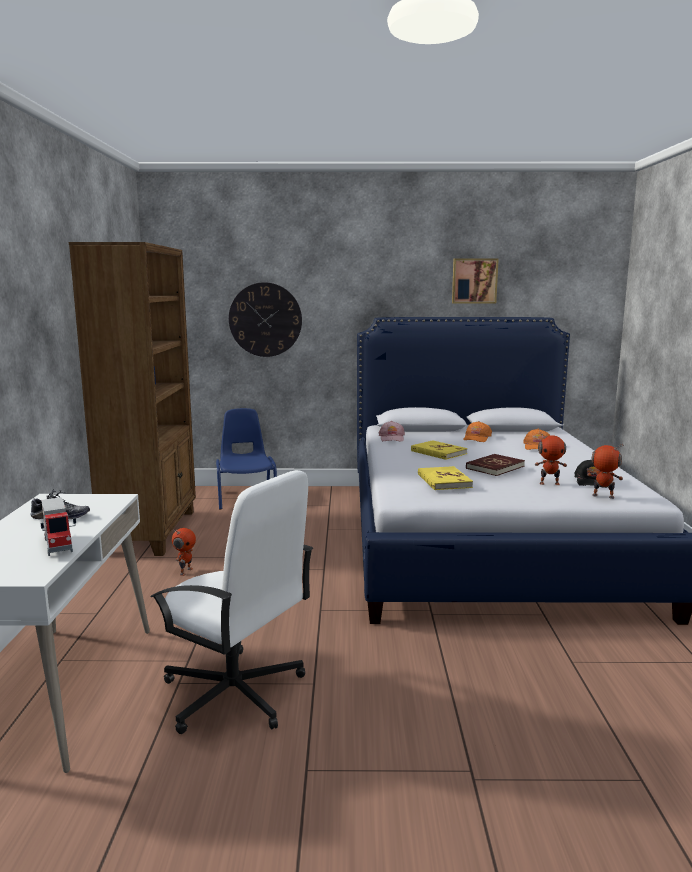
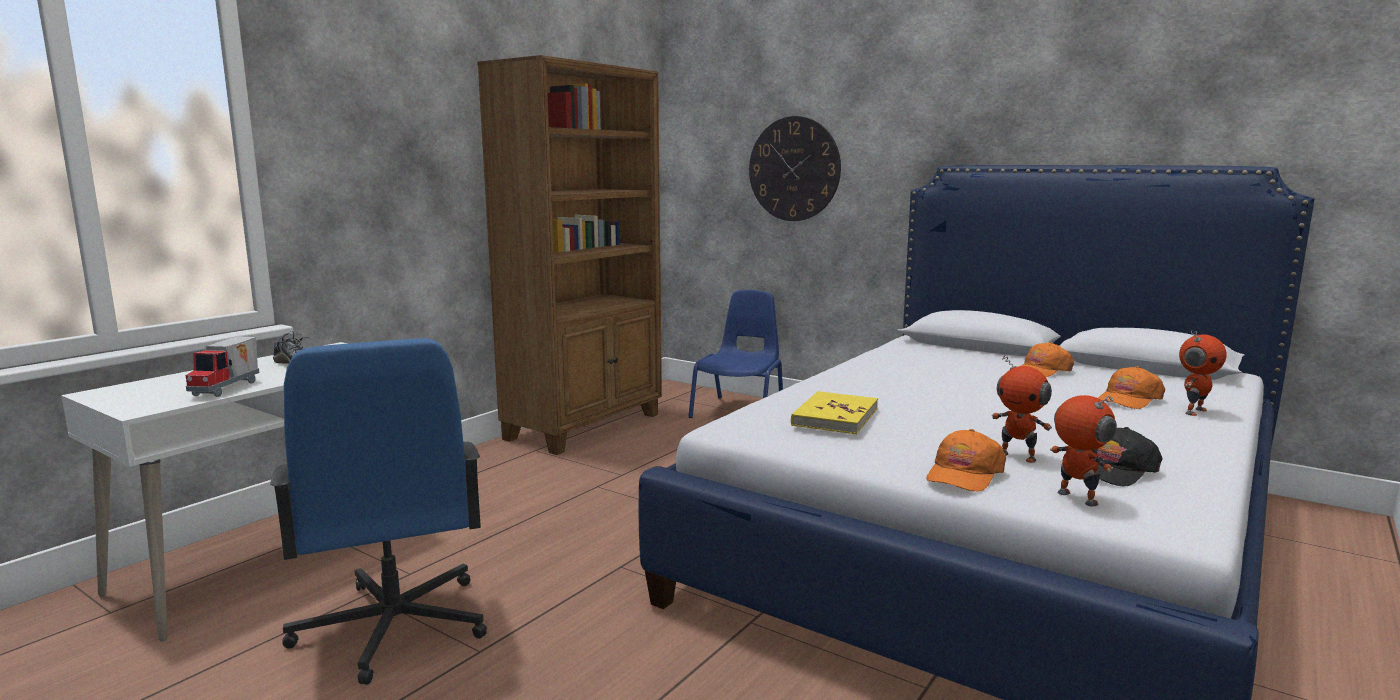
camera: 35 degrees right, 0 degrees up
white office chair [151,470,313,734] -> blue office chair [270,338,487,685]
toy robot [172,528,196,576] -> toy robot moved to [1179,331,1227,416]
pink cap [379,421,405,442] -> none
yellow book [411,440,467,460] -> none
picture [452,258,499,304] -> none
red book [466,454,525,476] -> none
none -> orange cap [926,429,1006,492]

